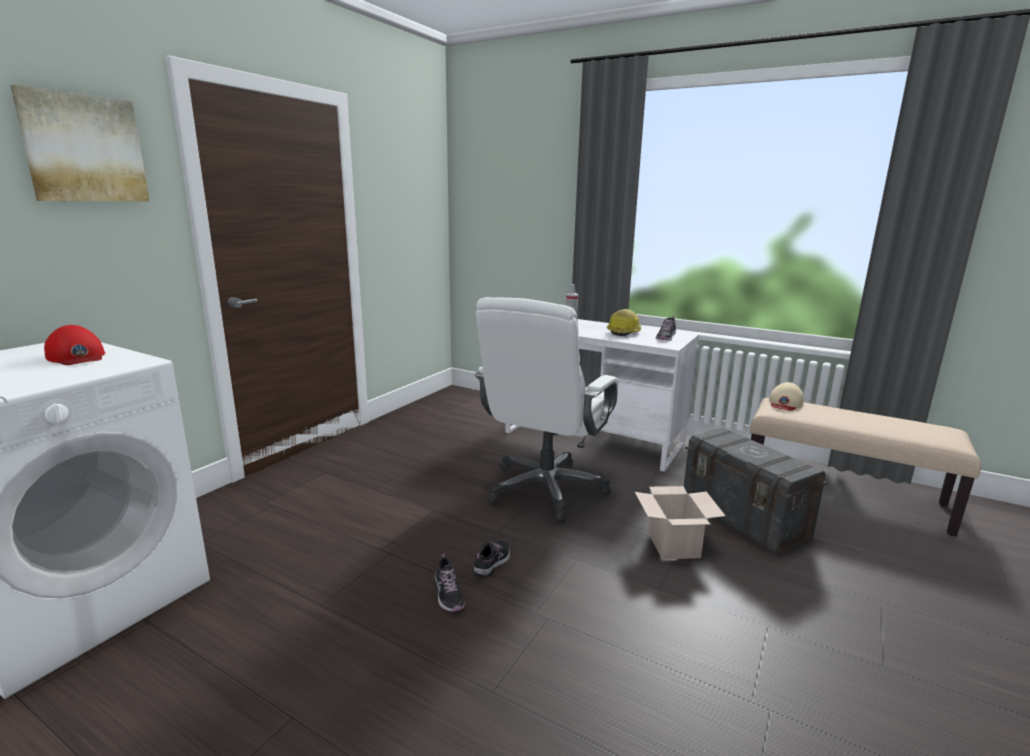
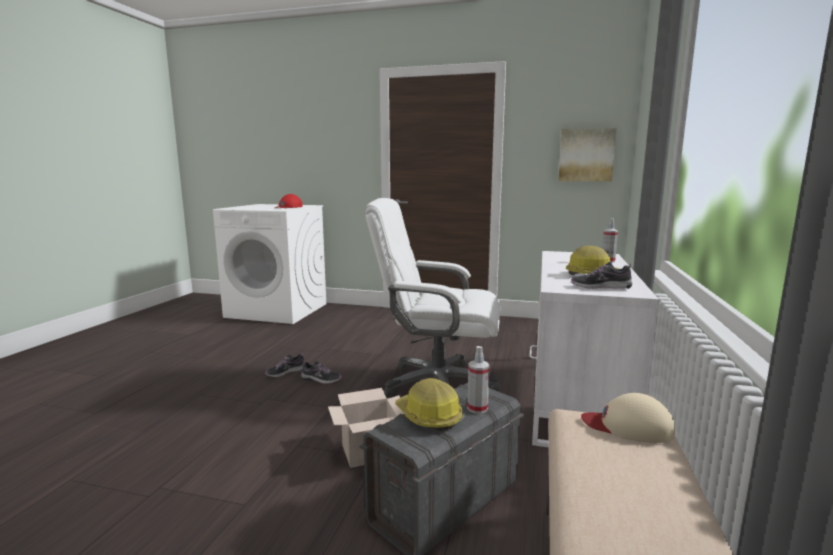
camera: 75 degrees right, 5 degrees down
picture [10,85,149,201] -> picture moved to [558,128,616,181]
none -> hard hat [395,378,462,431]
none -> spray bottle [467,346,490,414]

